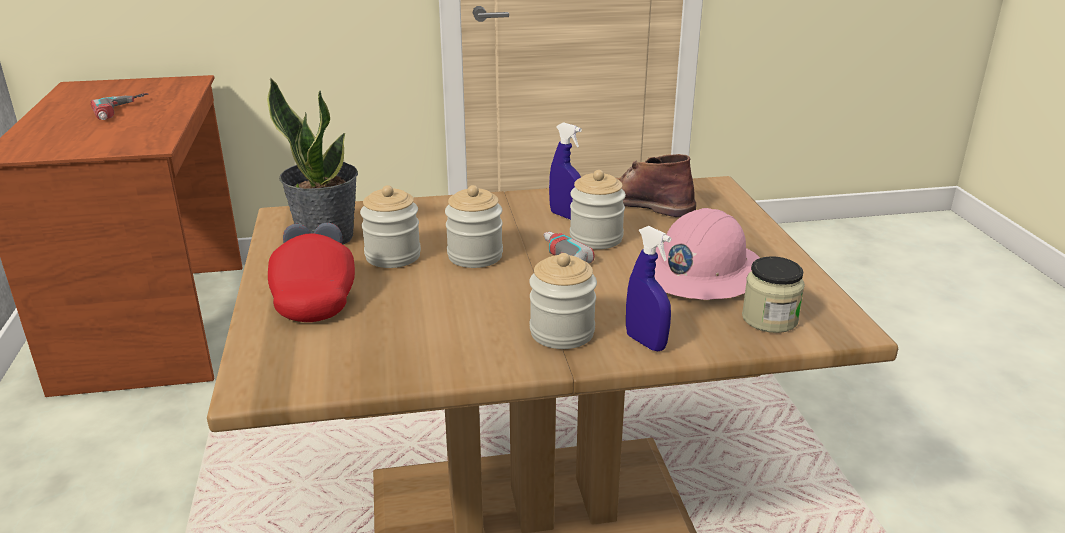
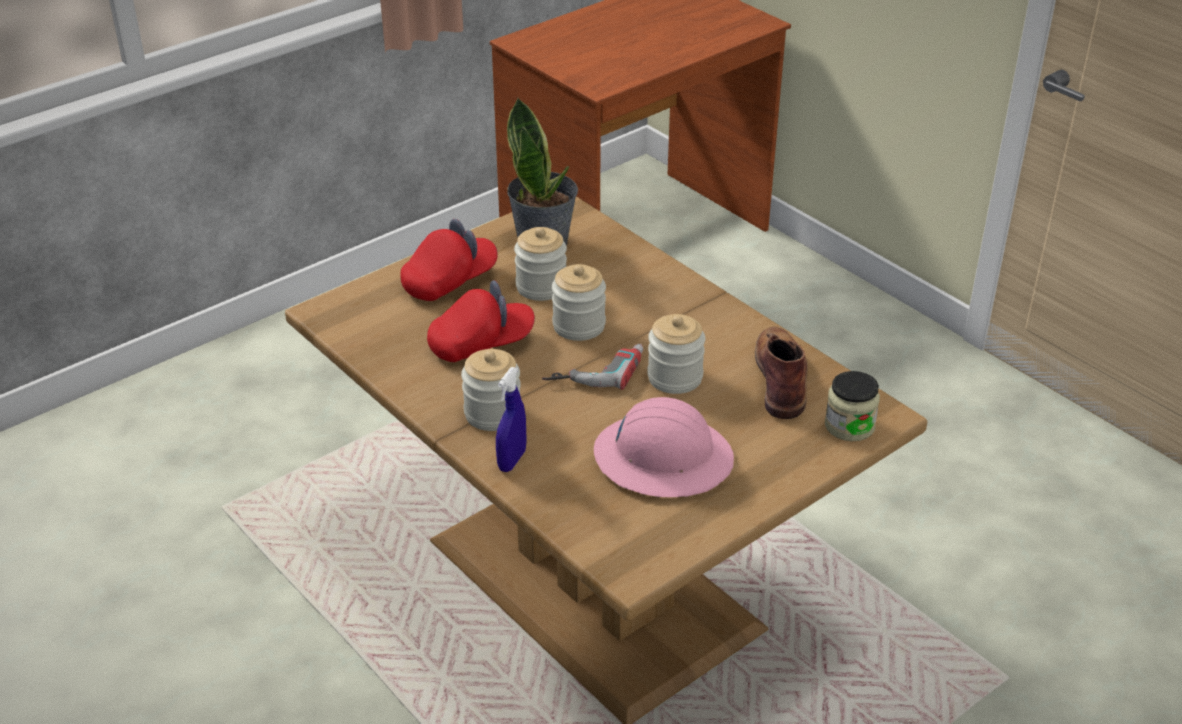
camera: 60 degrees right, 10 degrees up
power drill [91,93,148,120] -> none
blue spray bottle [549,122,582,220] -> none
jar [742,256,805,333] -> jar moved to [825,371,880,441]
none -> red cap [427,280,535,362]

